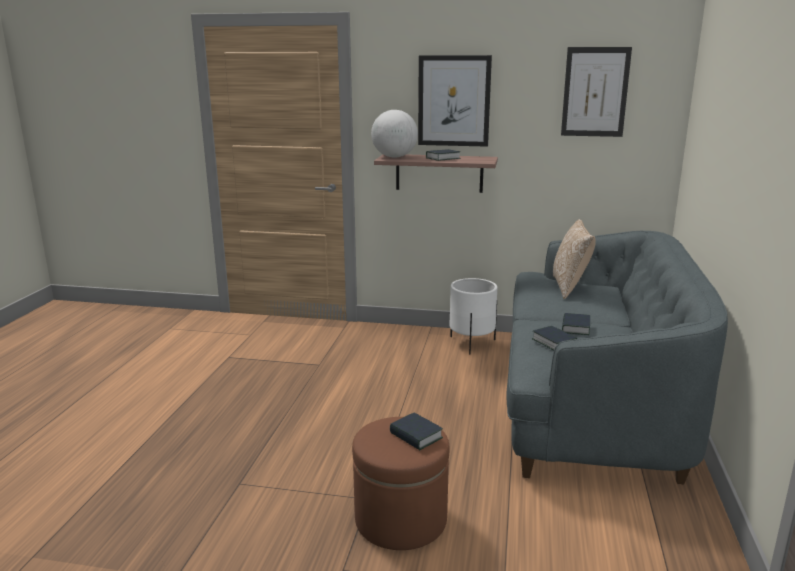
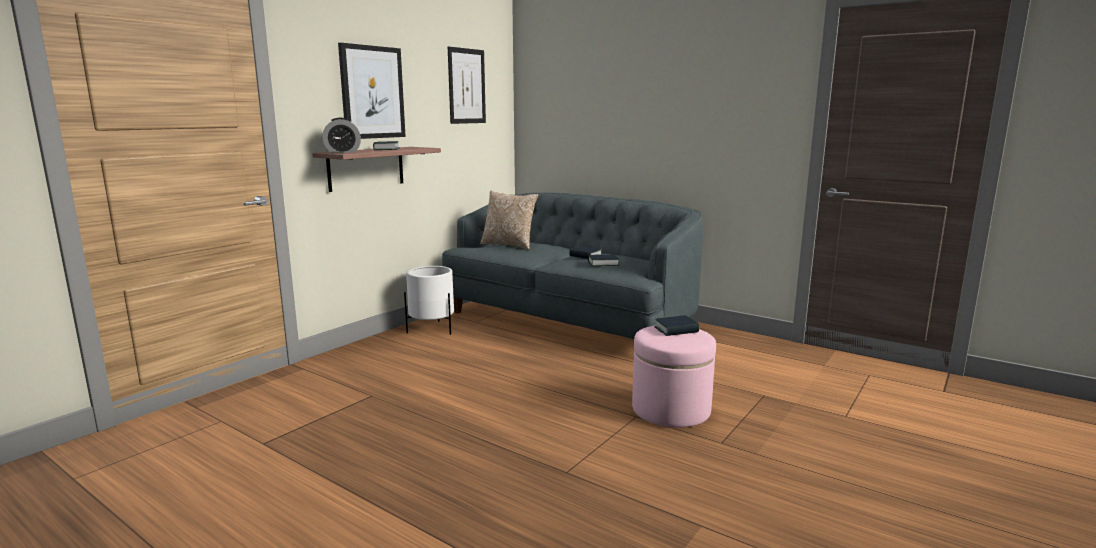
camera: 65 degrees left, 5 degrees down
brown ottoman [352,417,449,550] -> pink ottoman [632,325,716,428]
globe [371,110,418,158] -> alarm clock [322,118,361,153]

